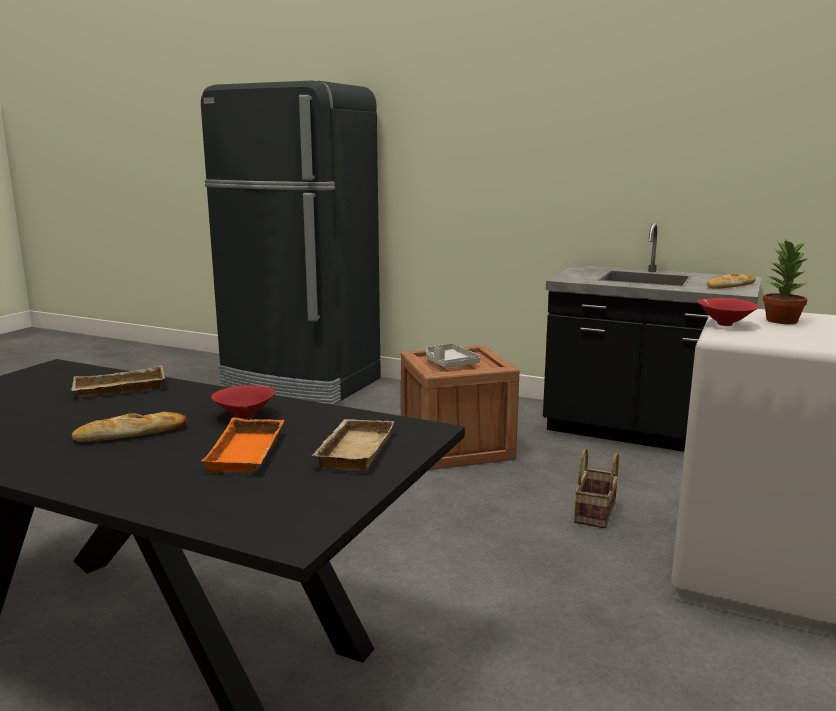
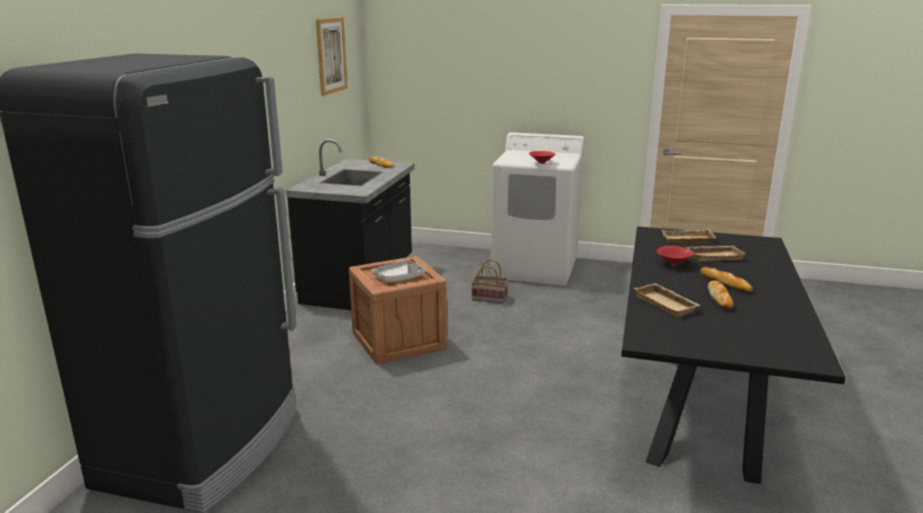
camera: 100 degrees left, 5 degrees up
orange tray [201,418,284,473] -> beige tray [686,246,746,261]
potted plant [763,240,808,324] -> none
none -> picture [316,17,348,96]
none -> bread [708,280,734,310]

